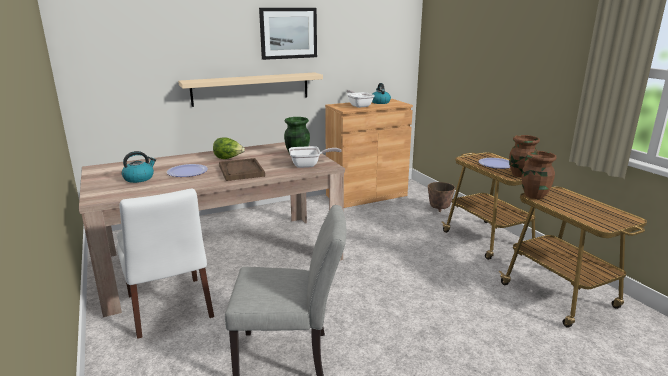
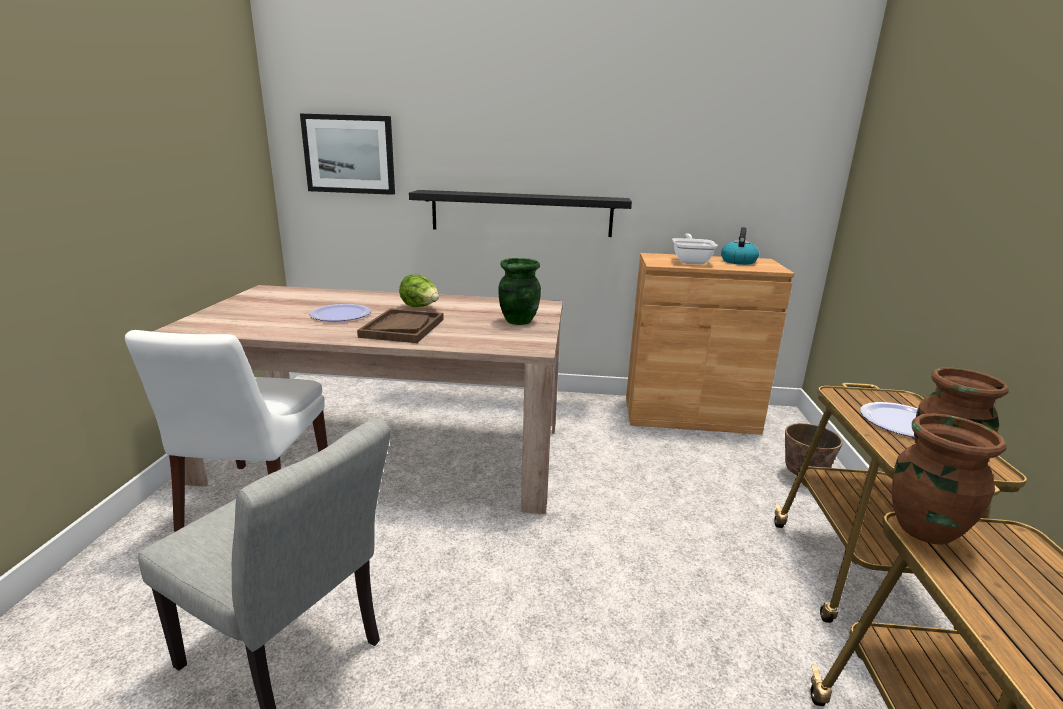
camera: 30 degrees right, 0 degrees up
kettle [122,151,156,183] -> none
beige shelf [178,72,323,107] -> black shelf [409,190,632,237]
picture [259,8,317,60] -> picture moved to [300,114,395,195]
frying pan [289,146,342,168] -> none

